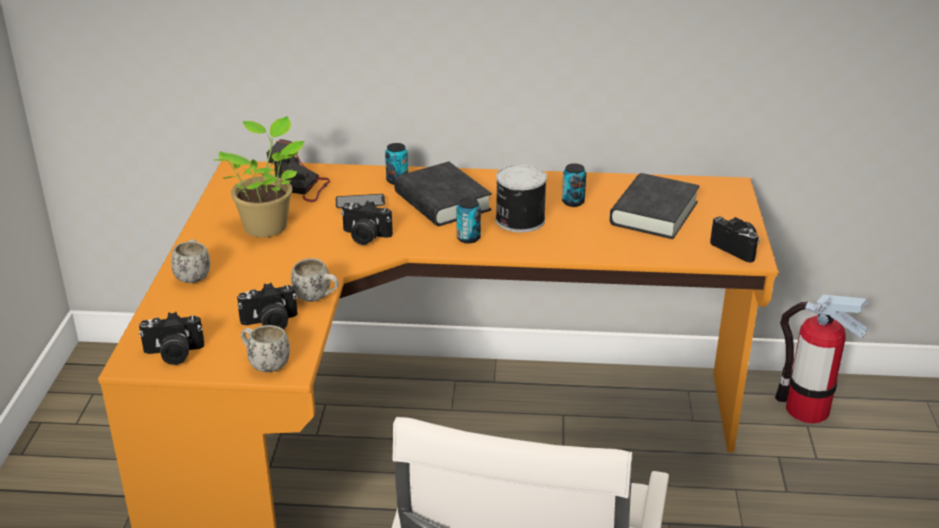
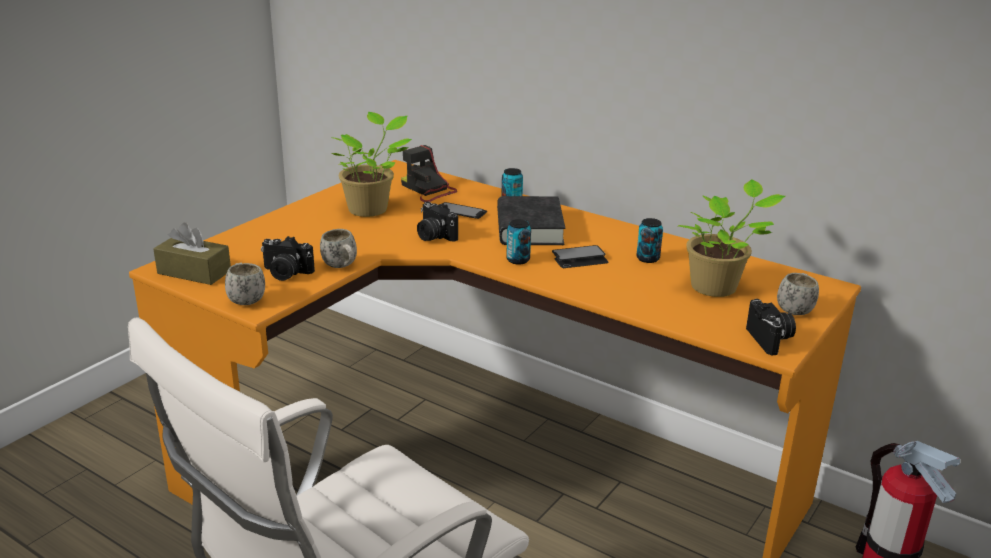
camera: 30 degrees right, 5 degrees down
camera [139,312,204,365] -> brown tissue box [153,222,231,285]
white mug [171,239,210,283] -> white mug moved to [777,273,819,315]
can [496,164,547,232] -> phone [552,245,608,268]
black book [609,173,700,239] -> potted plant [678,179,785,297]

